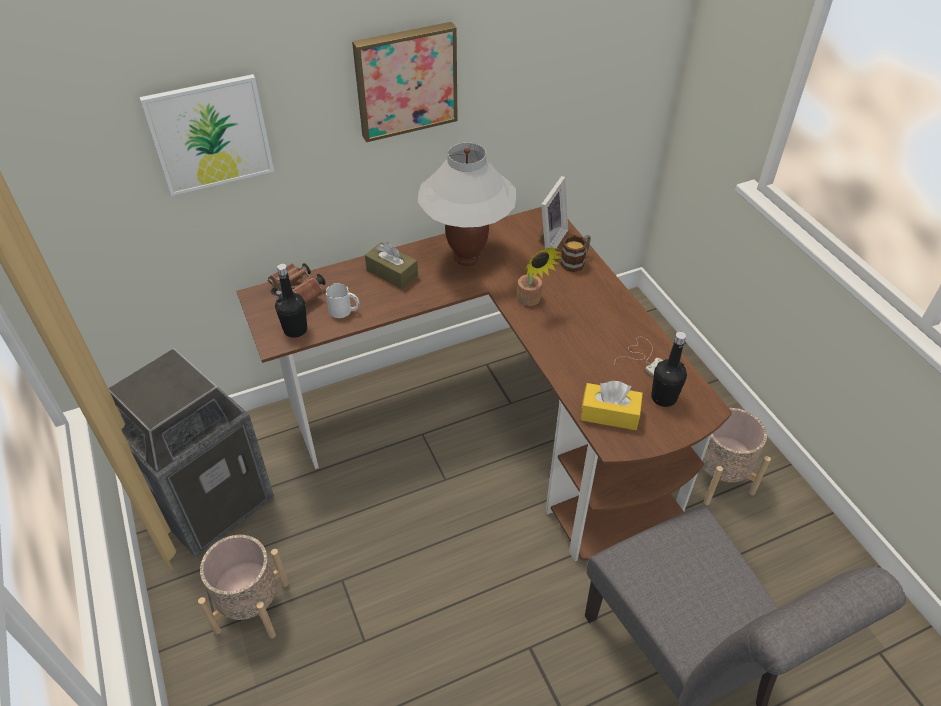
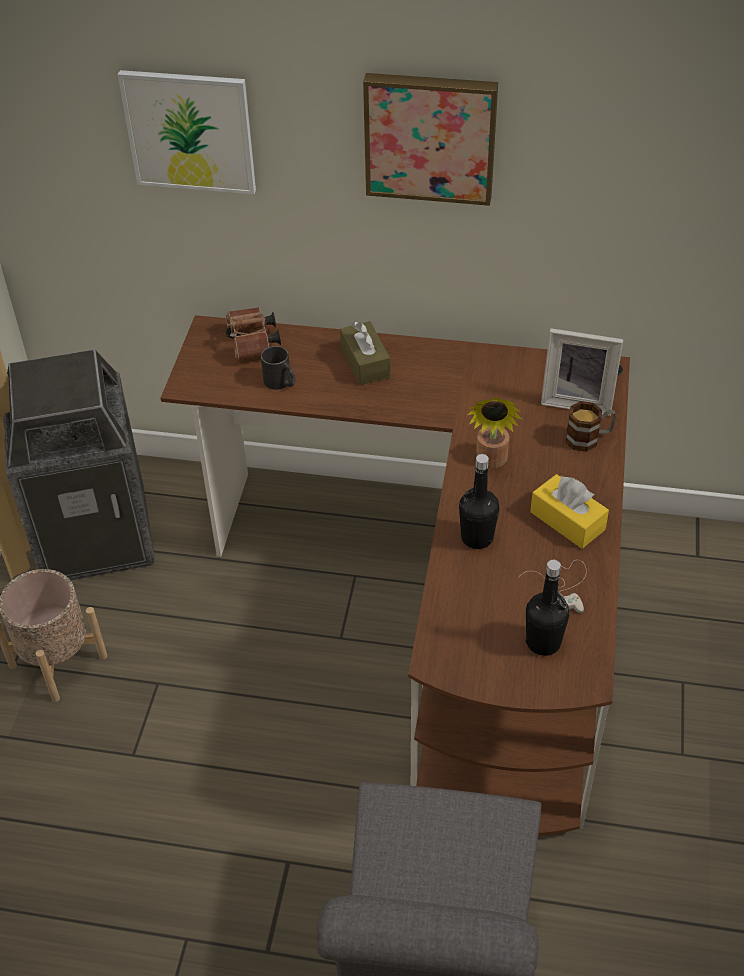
camera: 35 degrees right, 0 degrees up
black bottle [275,264,307,338] -> black bottle moved to [459,454,499,549]
white mug [326,283,360,318] -> black mug [261,346,296,390]
white table lamp [418,142,516,266] -> none
picture frame [539,176,568,251] -> picture frame turned 45 degrees clockwise [541,328,624,416]
yellow tissue box [580,381,643,430] -> yellow tissue box moved to [530,474,609,549]
beige planter [691,408,771,505] -> none

